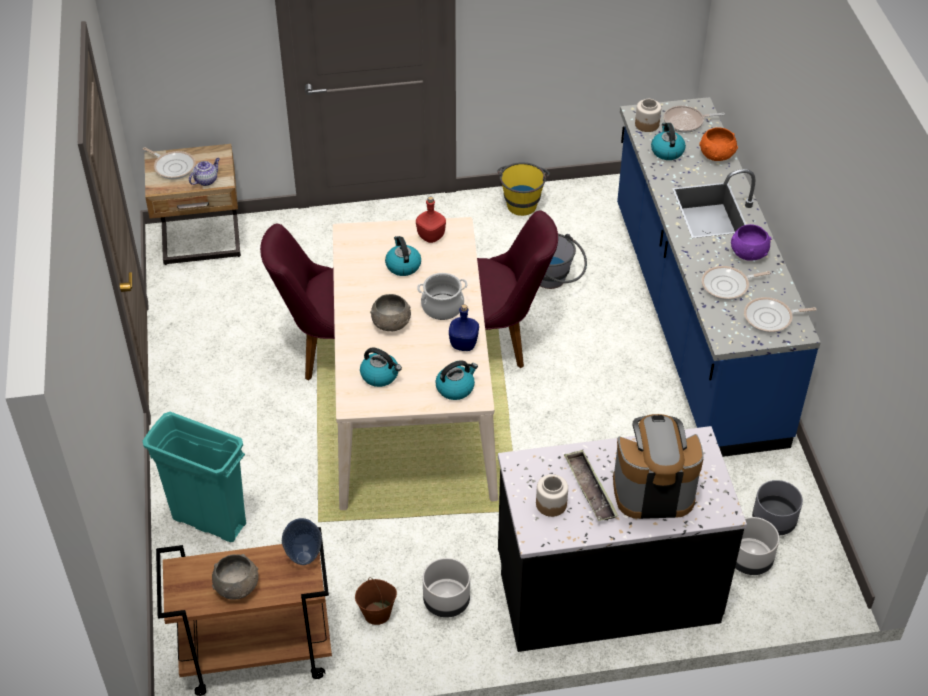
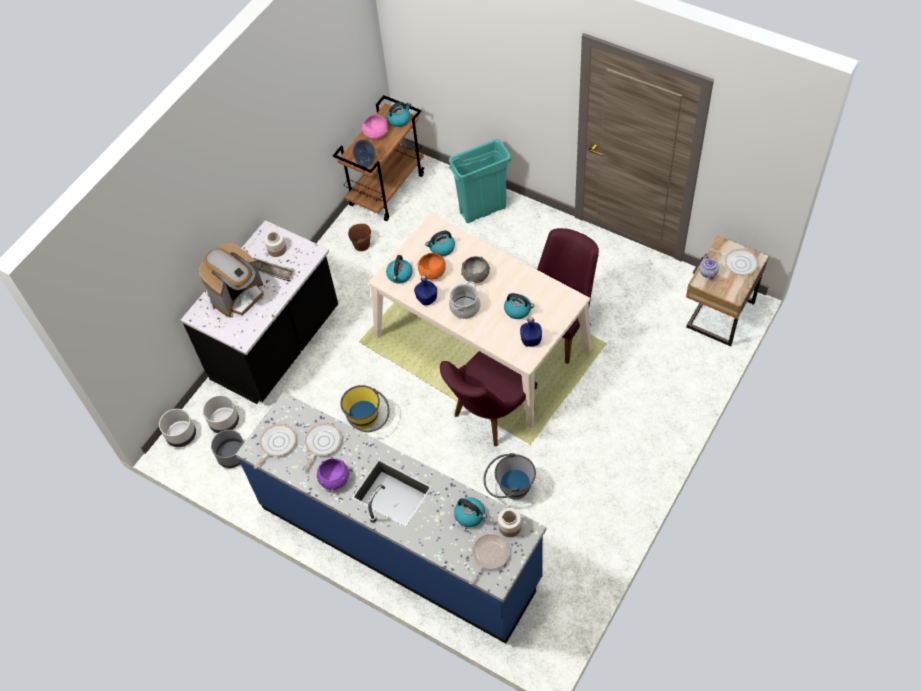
camera: 135 degrees right, 10 degrees up
frying pan [143,147,196,179] -> frying pan turned 135 degrees counterclockwise [710,248,758,276]
grey bowl [212,554,259,600] -> pink bowl [362,115,388,139]
red bottle [416,197,446,243] -> blue bottle [520,317,542,347]
grey planter [423,558,470,618] -> grey planter moved to [159,409,196,447]
yellow bucket [497,162,550,216] -> yellow bucket moved to [340,385,390,432]
orange bowl [699,128,738,161] -> orange bowl moved to [418,252,446,280]
none -> kettle [386,102,411,127]

